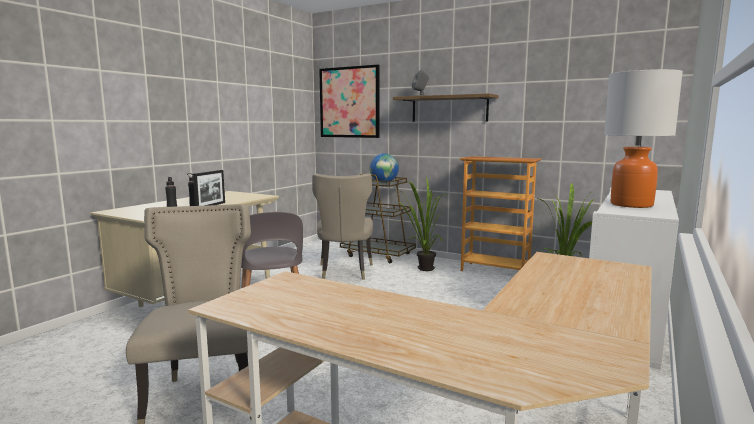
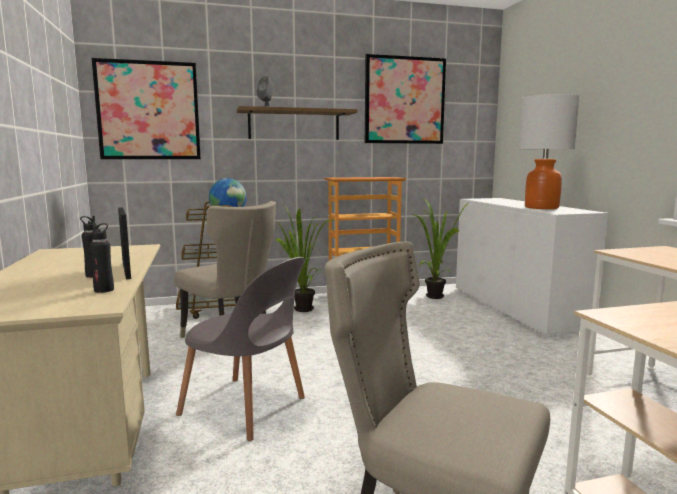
camera: 45 degrees left, 0 degrees up
none -> picture [365,54,446,144]

